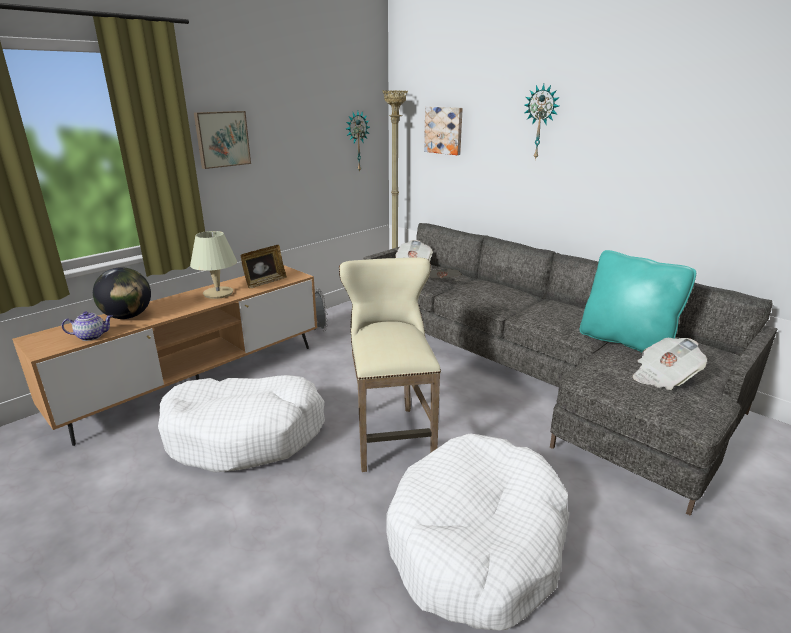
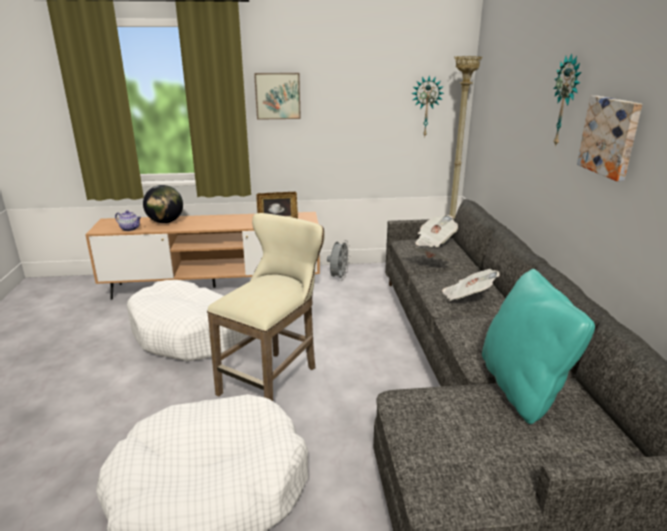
camera: 40 degrees right, 0 degrees up
beige table lamp [190,231,237,299] -> none
picture [424,107,463,155] -> picture moved to [577,96,642,181]
newspaper [633,337,707,390] -> newspaper moved to [442,269,500,301]

